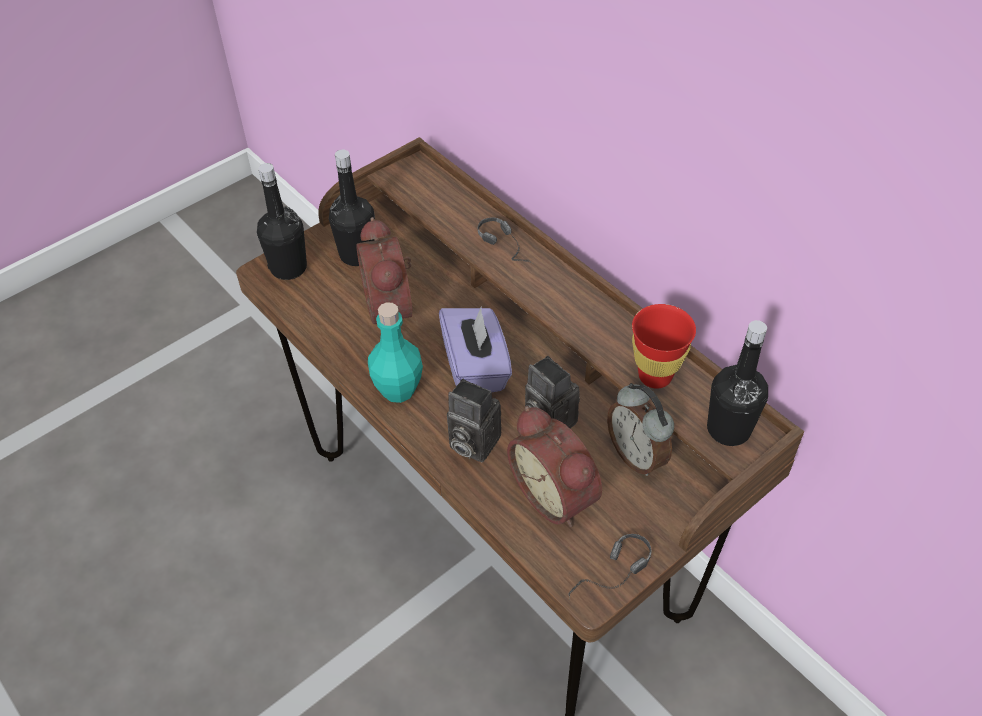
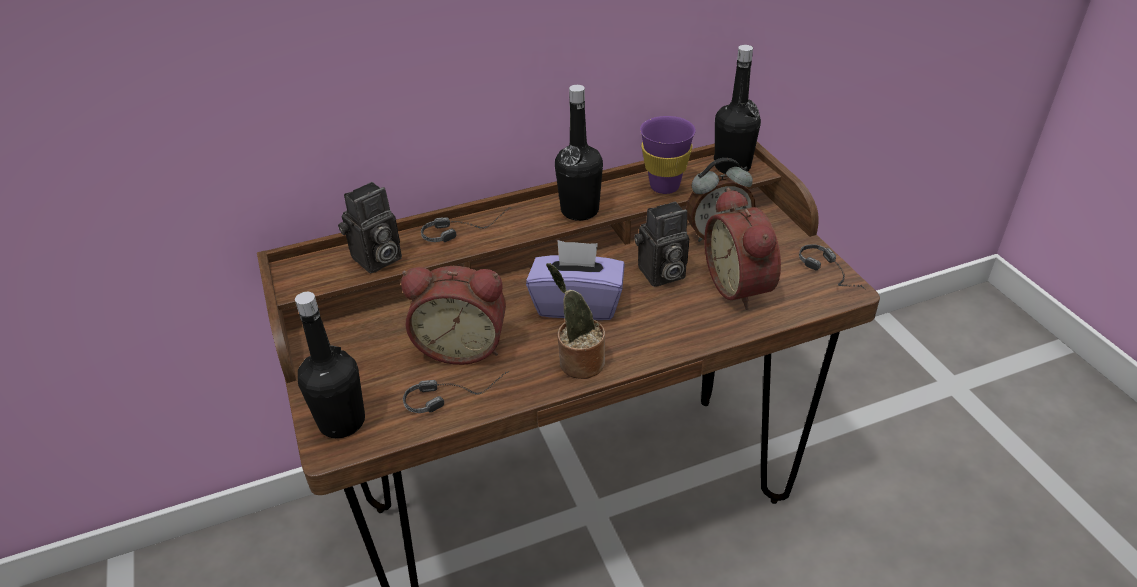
camera: 70 degrees left, 10 degrees down
black bottle [329,150,375,266] -> black bottle moved to [555,85,603,221]
turquoise bottle [368,302,423,403] -> potted plant [546,263,605,379]
camera [447,379,501,462] -> camera moved to [338,182,402,274]
alarm clock [507,406,602,527] -> alarm clock turned 90 degrees clockwise [704,188,781,310]
red cup [632,304,696,388] -> purple cup [640,116,695,194]
none -> headphones [403,371,510,413]

